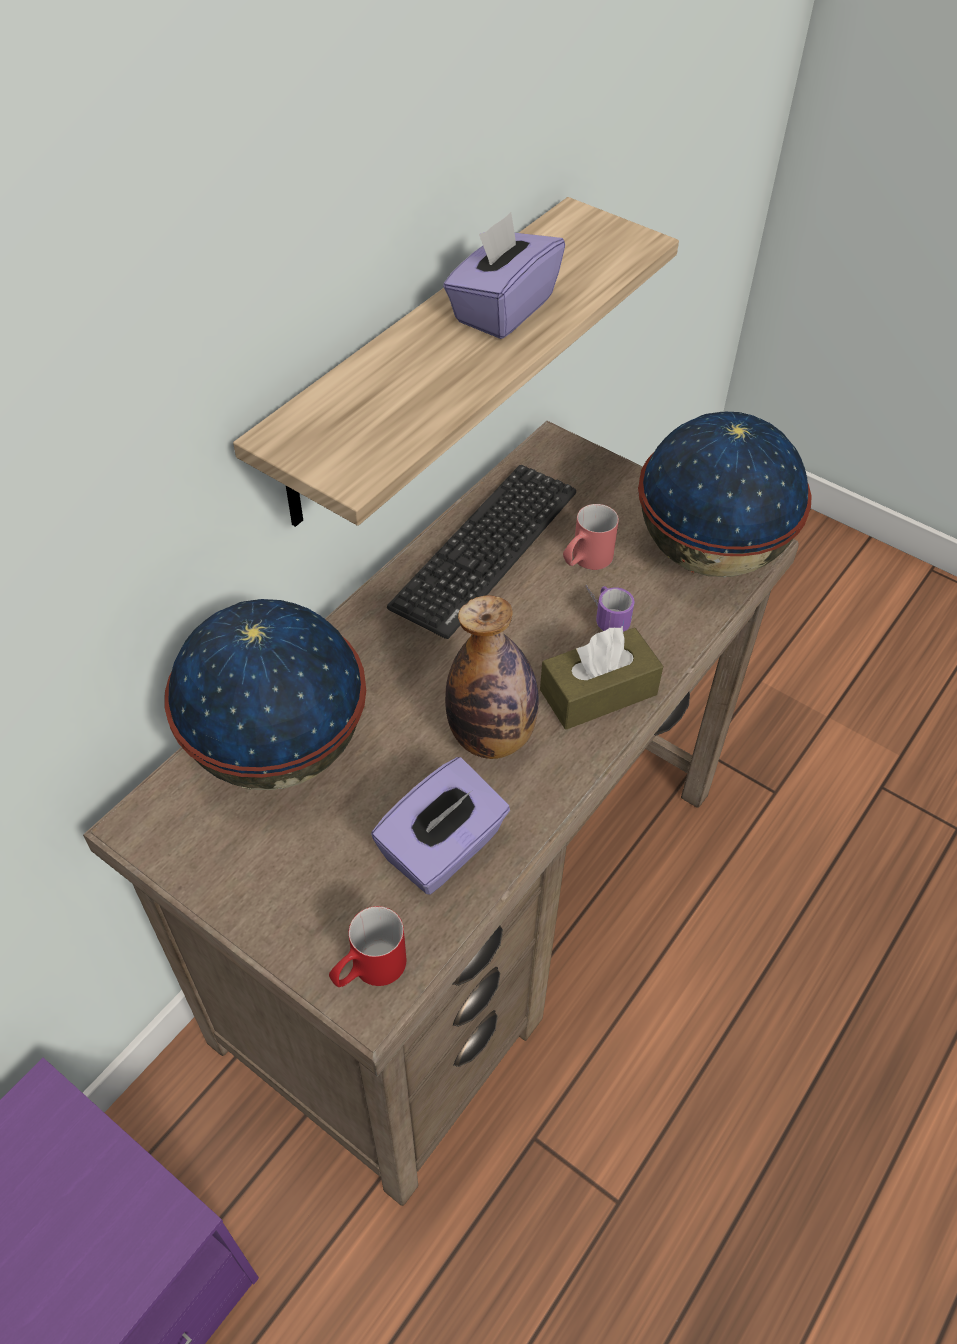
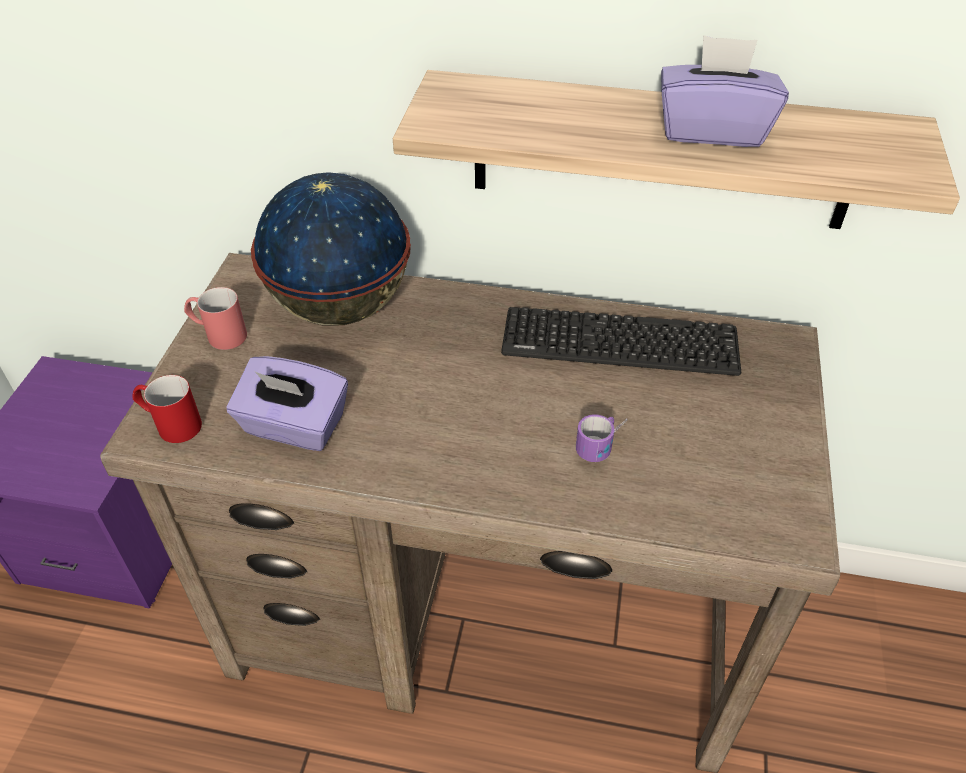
camera: 65 degrees right, 5 degrees down
bottle [445,595,539,759] -> none
brown tissue box [540,626,663,730] -> none
red mug [563,504,619,570] -> red mug moved to [184,287,247,350]
globe [638,412,812,577] -> none

